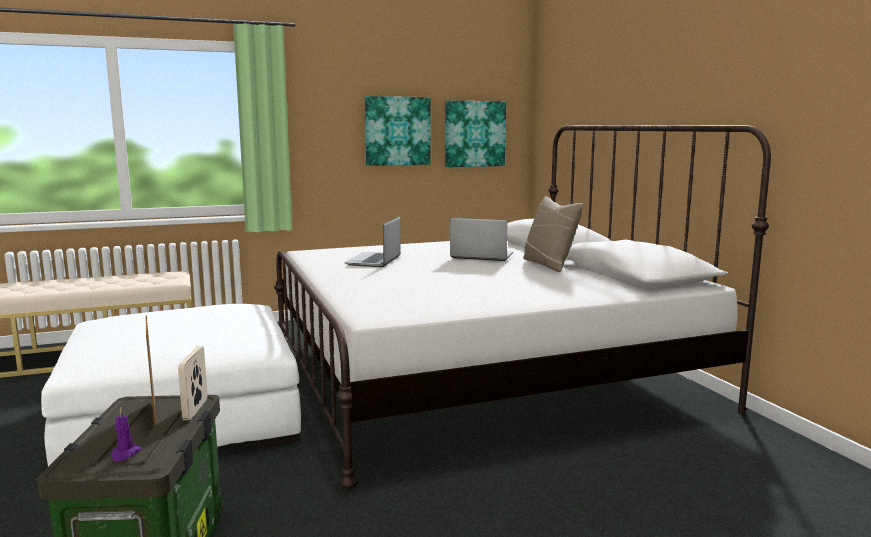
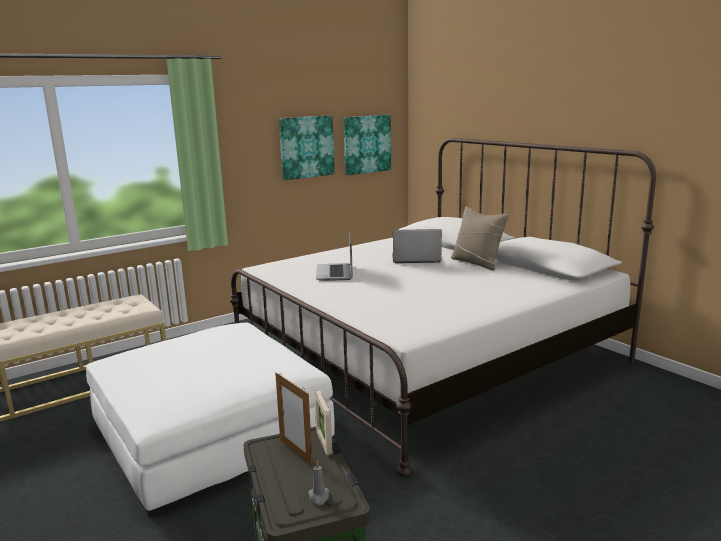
camera: 15 degrees left, 5 degrees up
purple candle [110,407,141,461] -> grey candle [308,460,329,505]

